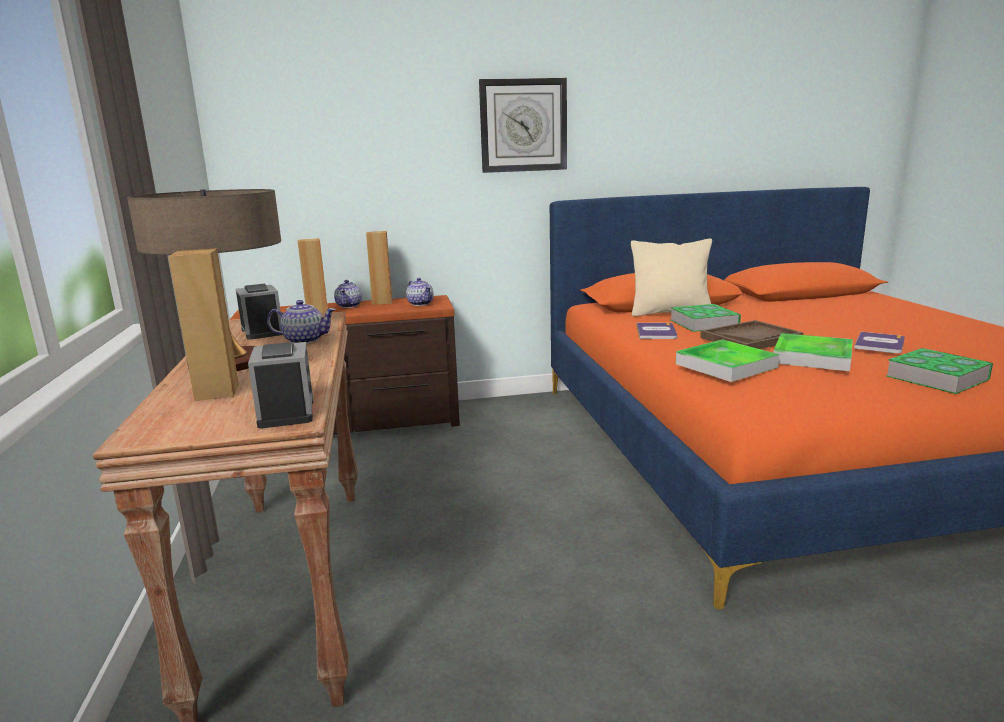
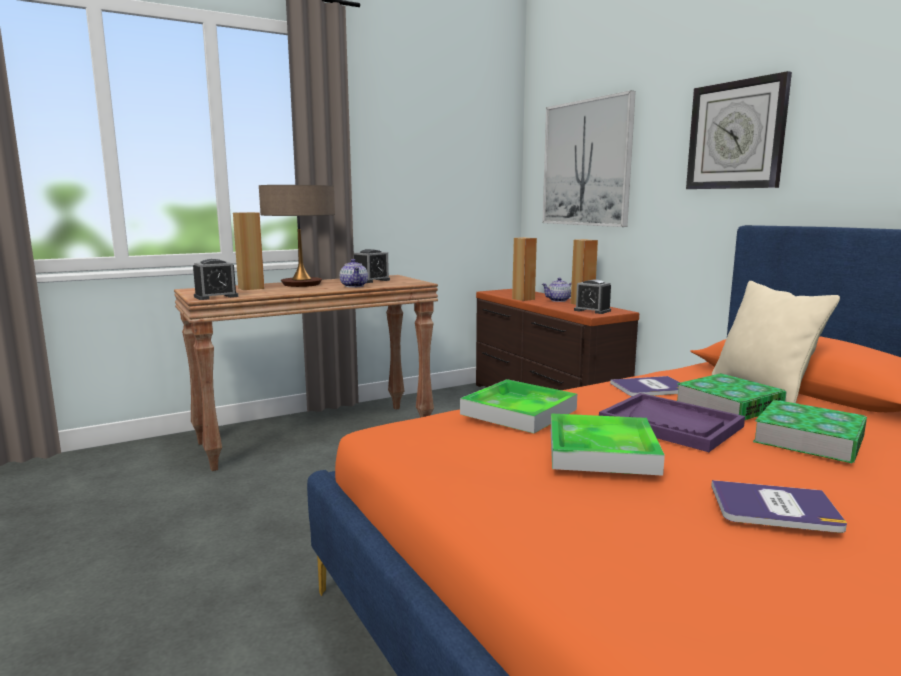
camera: 70 degrees right, 5 degrees down
teapot [406,278,434,306] -> alarm clock [574,279,611,314]
brown tray [700,320,803,349] -> purple tray [599,393,745,452]
book [886,348,993,394] -> book moved to [753,400,867,463]
none -> picture [542,90,636,227]

